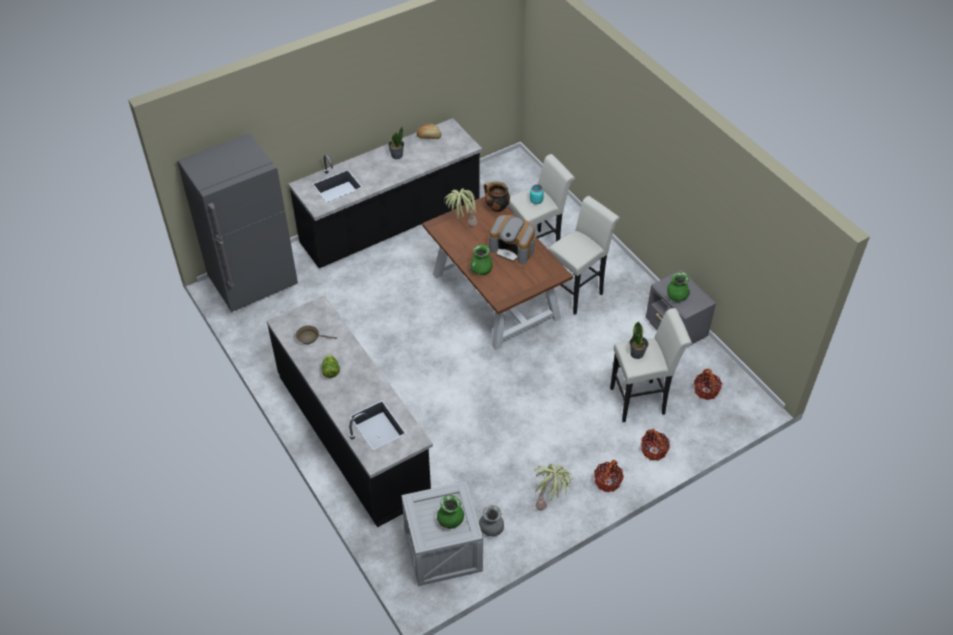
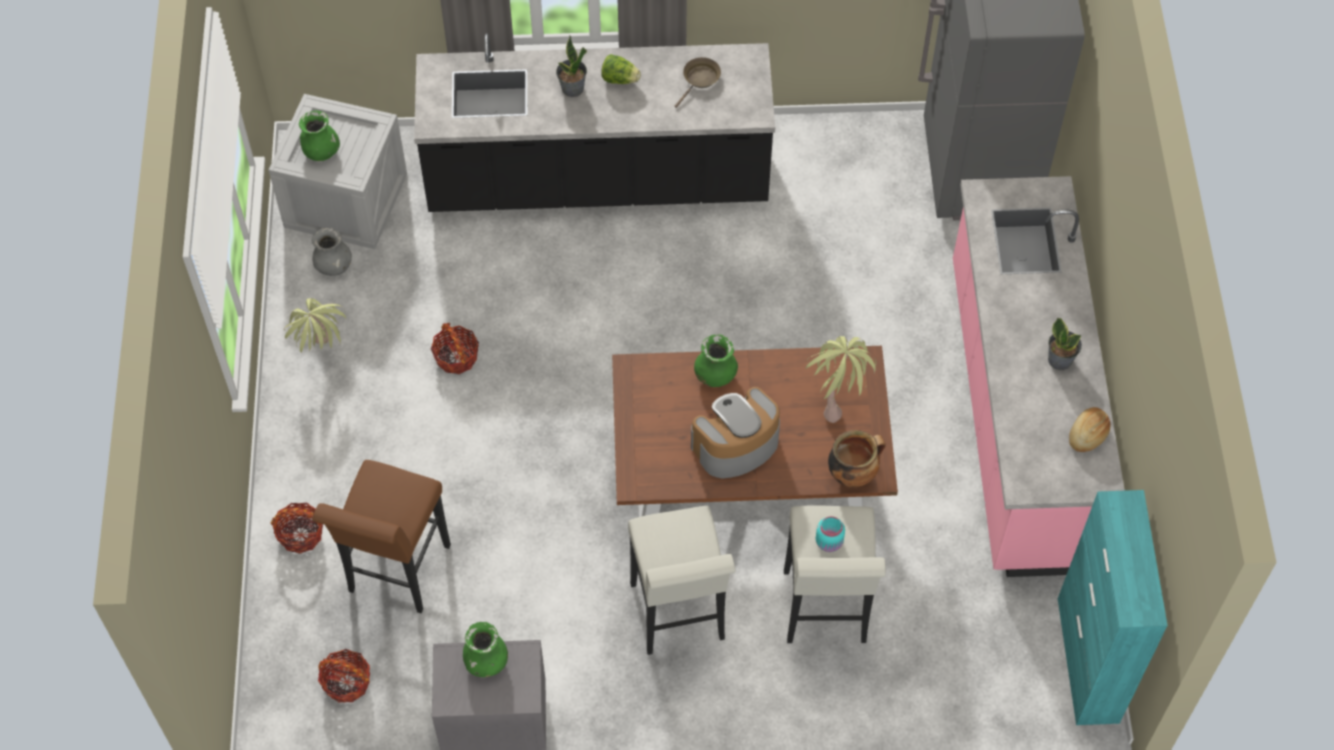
camera: 120 degrees right, 10 degrees up
black counter [288,118,482,268] -> pink counter [953,176,1125,577]
basket [594,460,624,492] -> basket moved to [431,323,479,374]
white stool [610,308,692,422] -> brown stool [313,460,451,613]
potted plant [630,322,649,359] -> potted plant moved to [556,36,587,97]
none -> turquoise cabinet [1058,490,1168,725]

